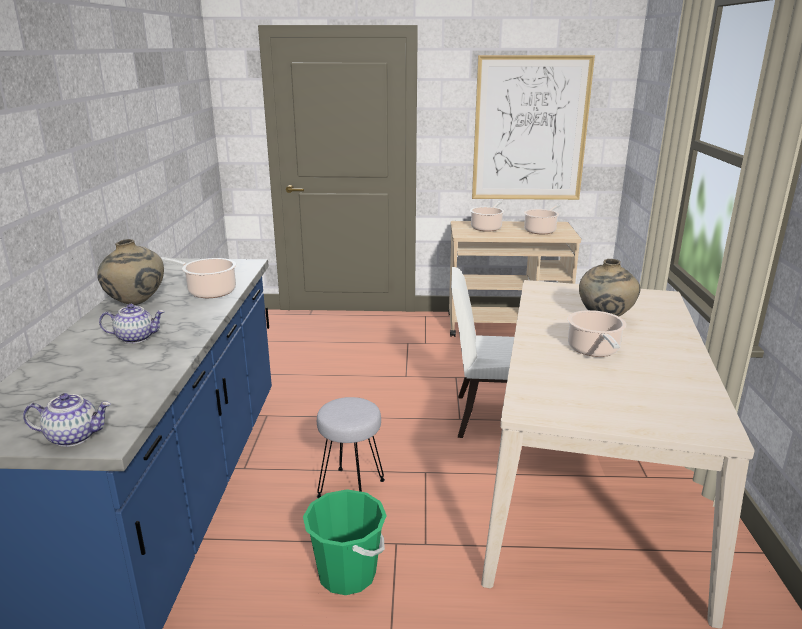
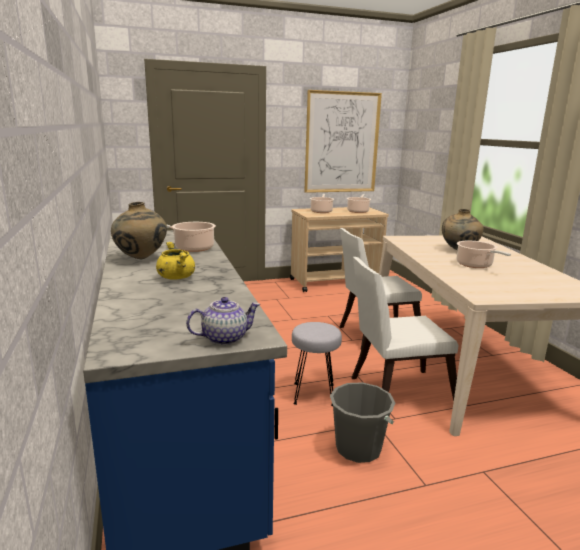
camera: 20 degrees left, 5 degrees down
teapot [99,304,165,344] -> yellow cooking pot [156,242,195,280]
green bucket [303,489,387,595] -> grey bucket [330,382,396,463]
none -> white chair [352,257,458,401]

